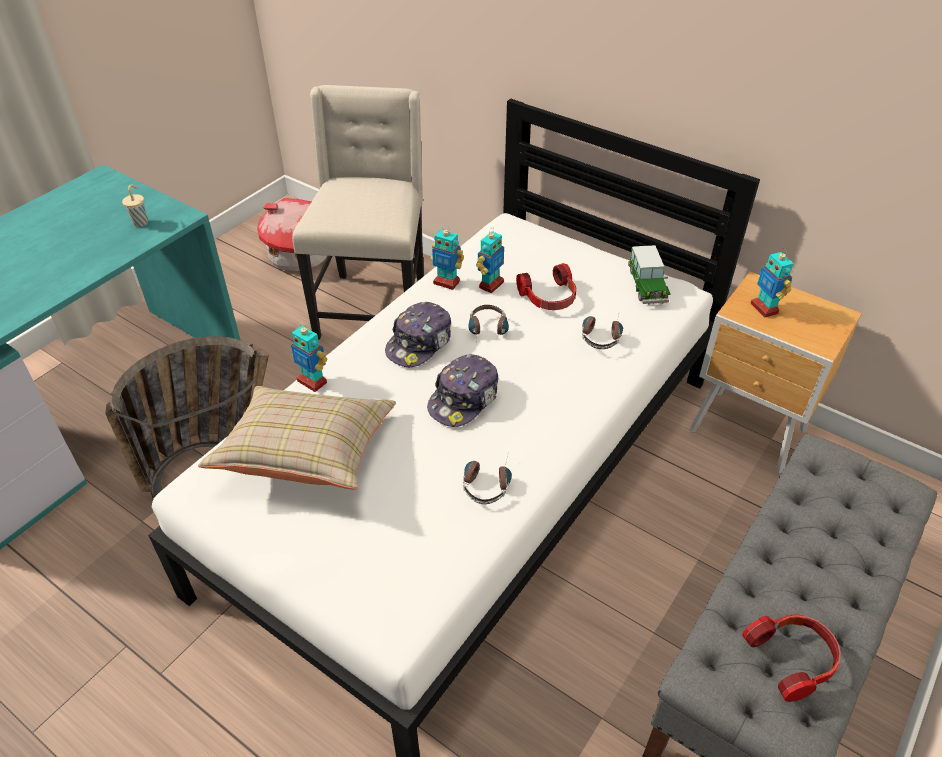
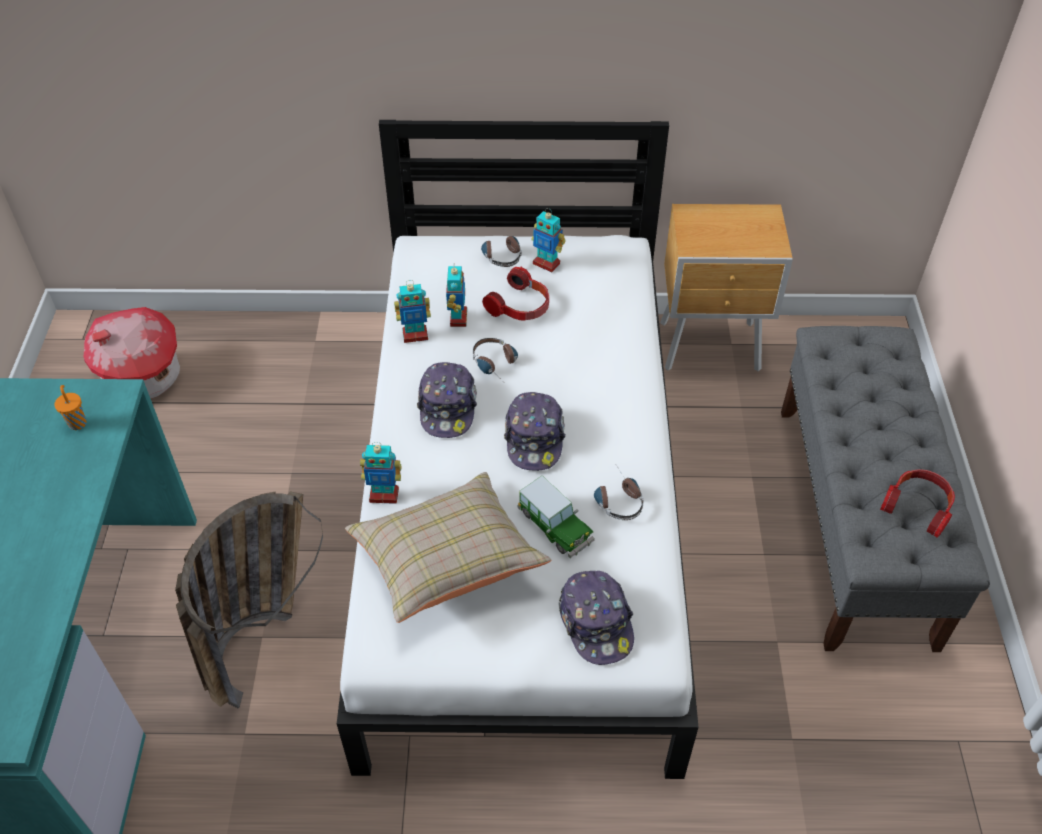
camera: 35 degrees left, 5 degrees up
beige cup [122,184,148,227] -> orange cup [54,385,87,430]
beige chair [292,85,424,340] -> none
headphones [582,315,623,349] -> headphones moved to [481,230,522,267]
toy car [628,245,671,305] -> toy car moved to [518,476,595,558]
toy robot [751,248,794,318] -> toy robot moved to [531,208,565,272]
none -> cap [558,571,634,665]

